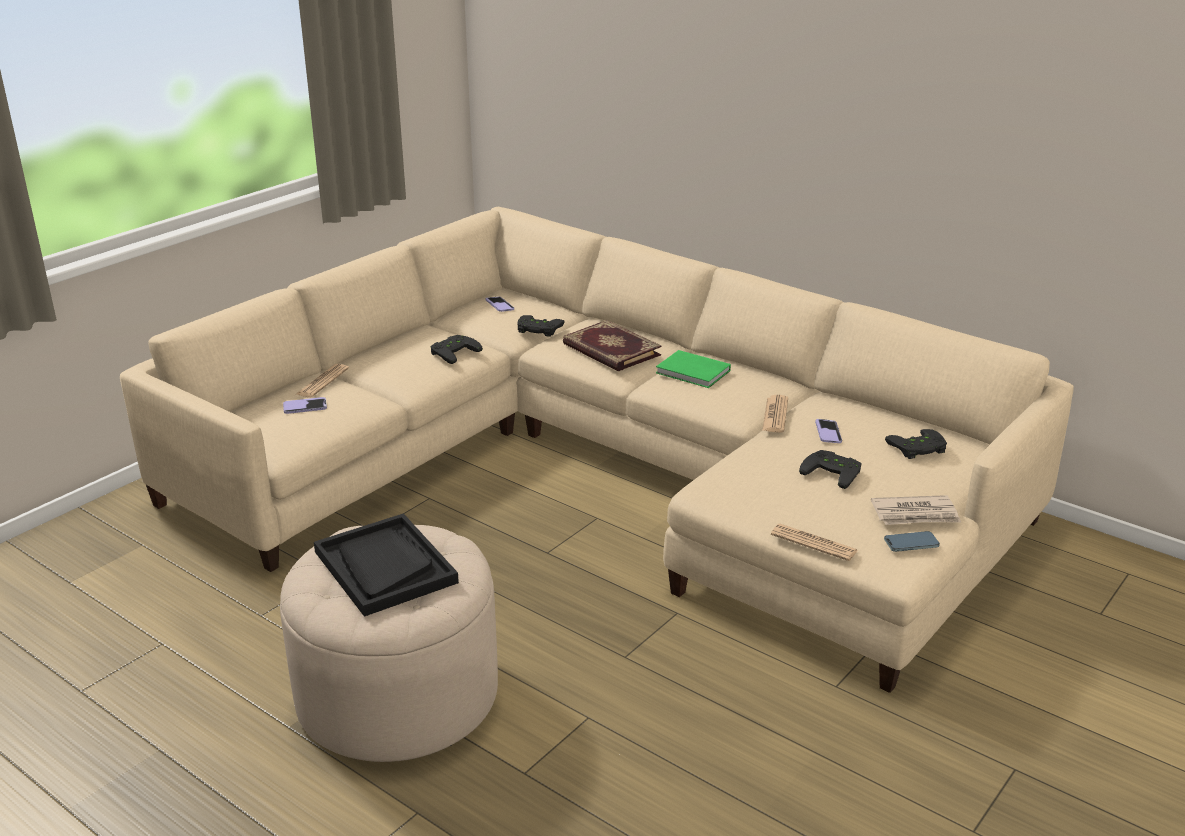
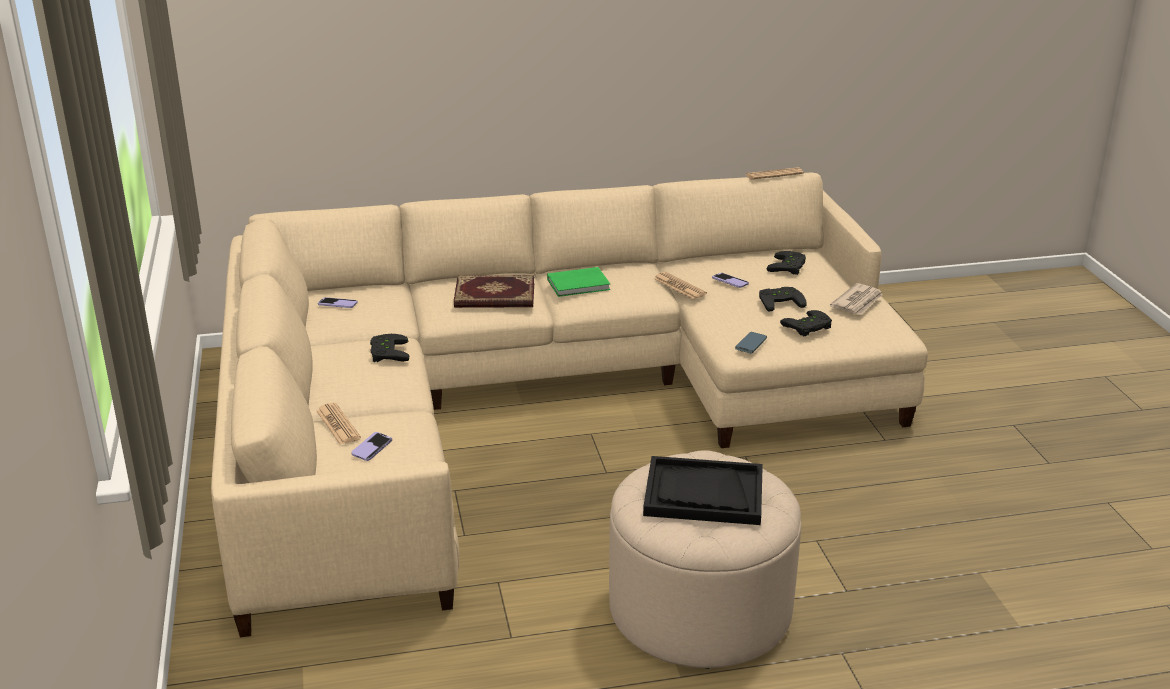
camera: 50 degrees left, 0 degrees up
black game controller [517,315,565,337] -> black game controller moved to [780,310,832,336]
newspaper [771,524,858,561] -> newspaper moved to [745,167,804,180]
phone [884,531,940,552] -> phone moved to [735,332,767,353]

